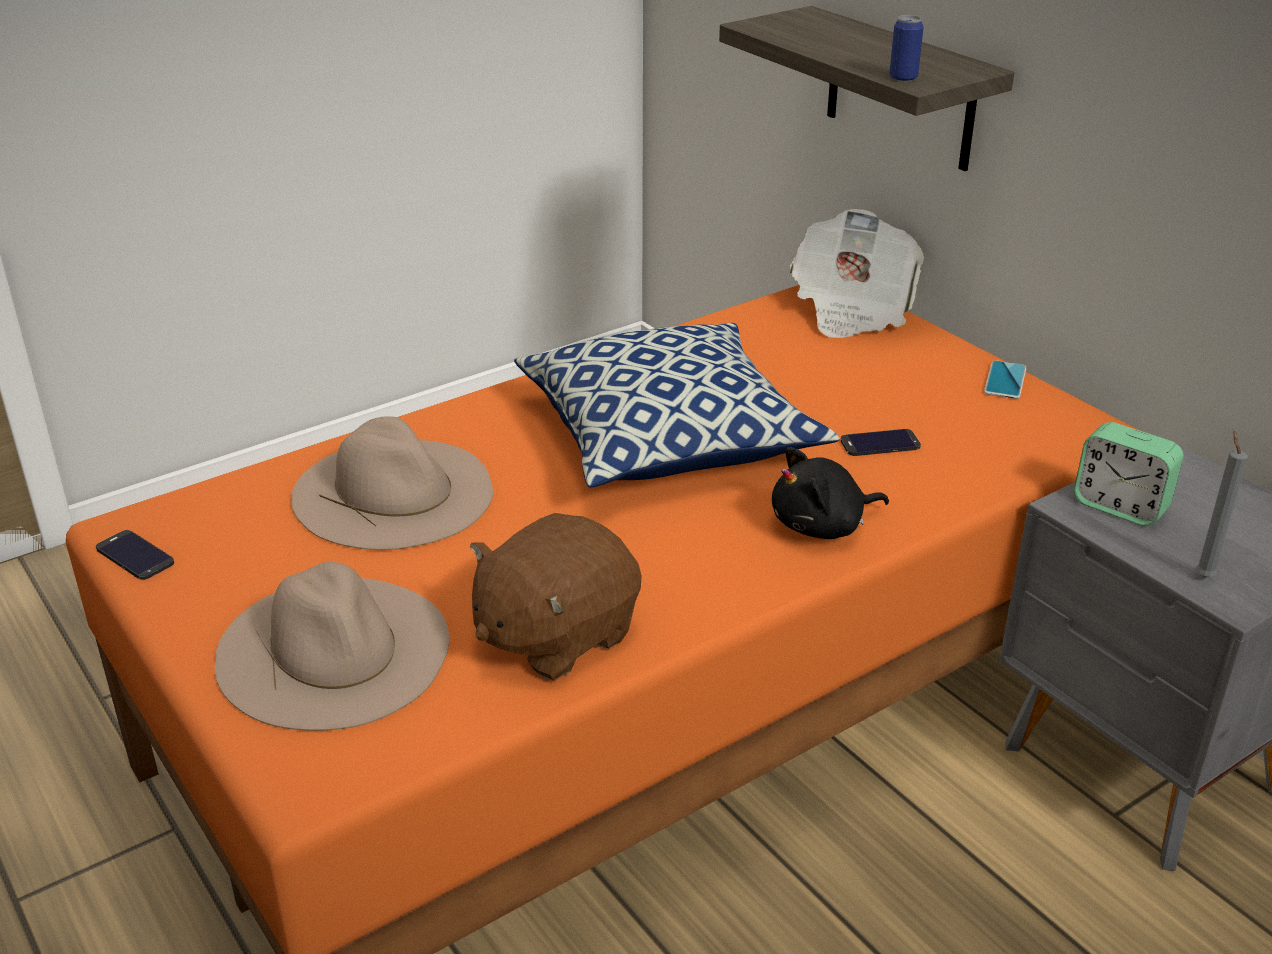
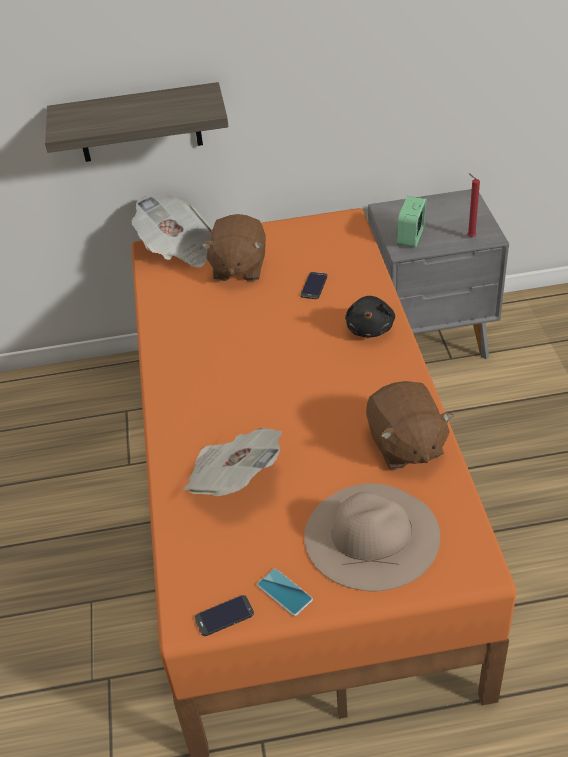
camera: 60 degrees left, 10 degrees up
beige hat [291,416,493,550] -> newspaper [183,427,283,496]
pillow [514,323,840,488] -> none
can [890,15,924,82] -> none
phone [984,360,1026,399] -> phone moved to [257,569,313,616]
alarm clock [1074,422,1183,526] -> alarm clock turned 135 degrees clockwise [397,196,426,248]
grey candle [1196,430,1248,578] -> red candle [467,173,480,238]
none -> brown plush toy [202,214,266,281]

